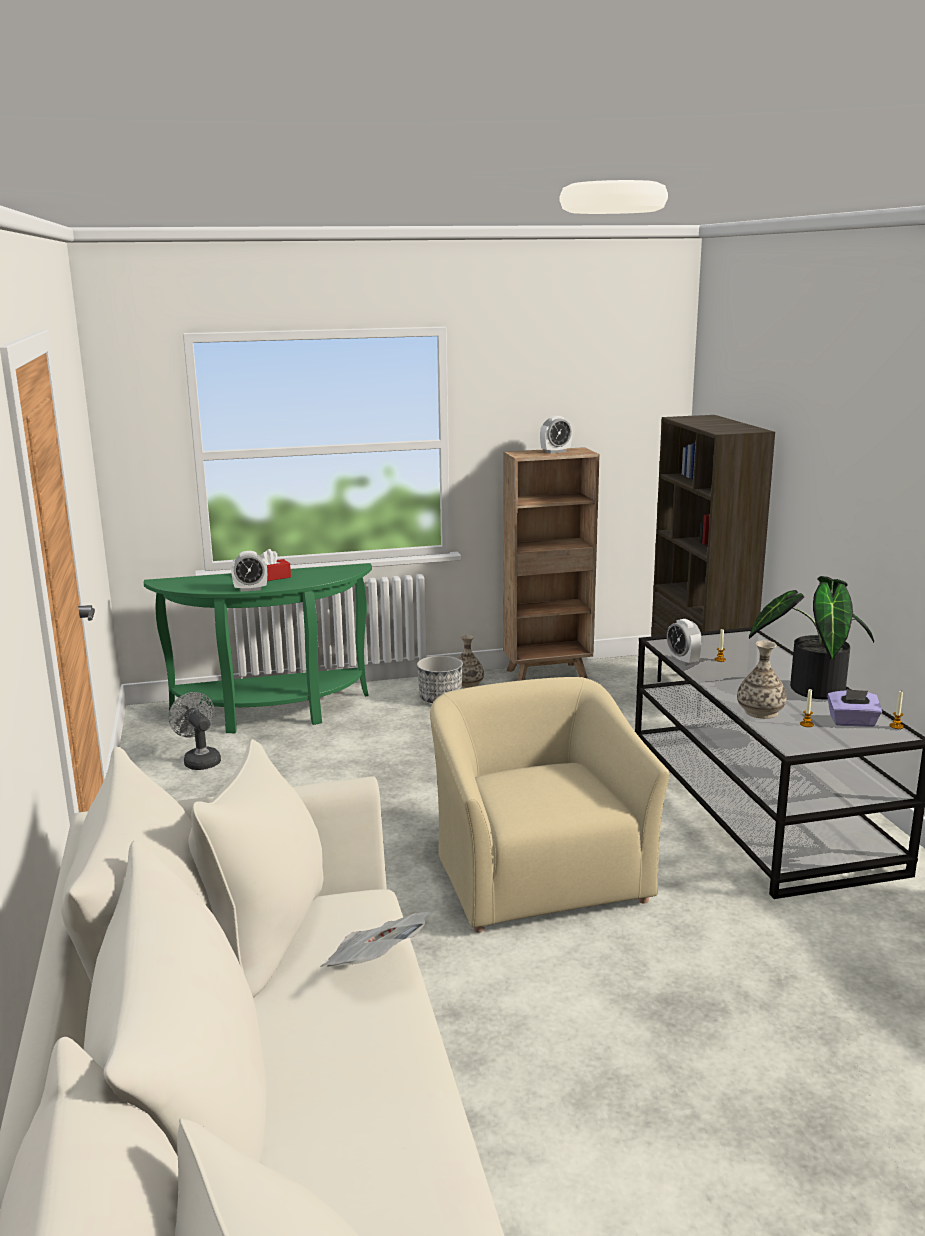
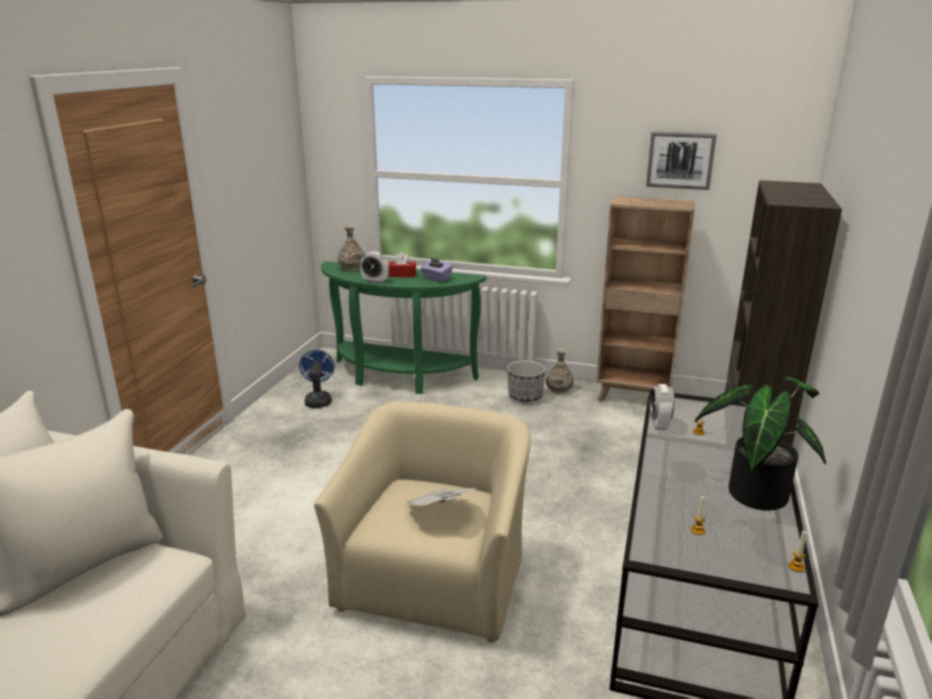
camera: 30 degrees right, 5 degrees up
grey fan [168,692,221,770] -> blue fan [299,350,335,408]
newspaper [320,912,431,967] -> newspaper moved to [406,488,476,506]
alarm clock [540,416,572,454] -> none
vase [737,640,787,719] -> vase moved to [338,225,366,271]
purple tissue box [827,689,882,727] -> purple tissue box moved to [421,257,453,282]
none -> picture [646,132,717,190]

